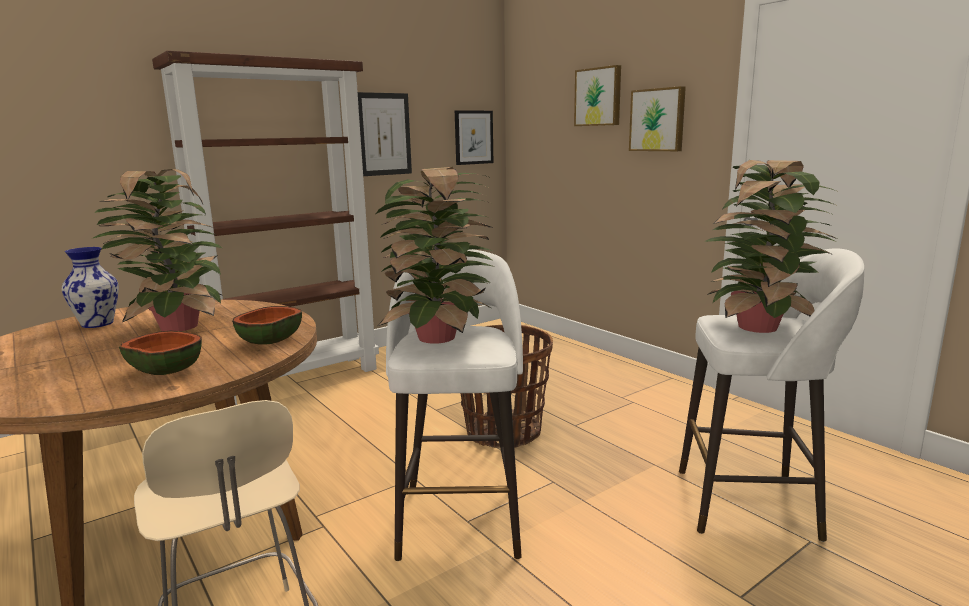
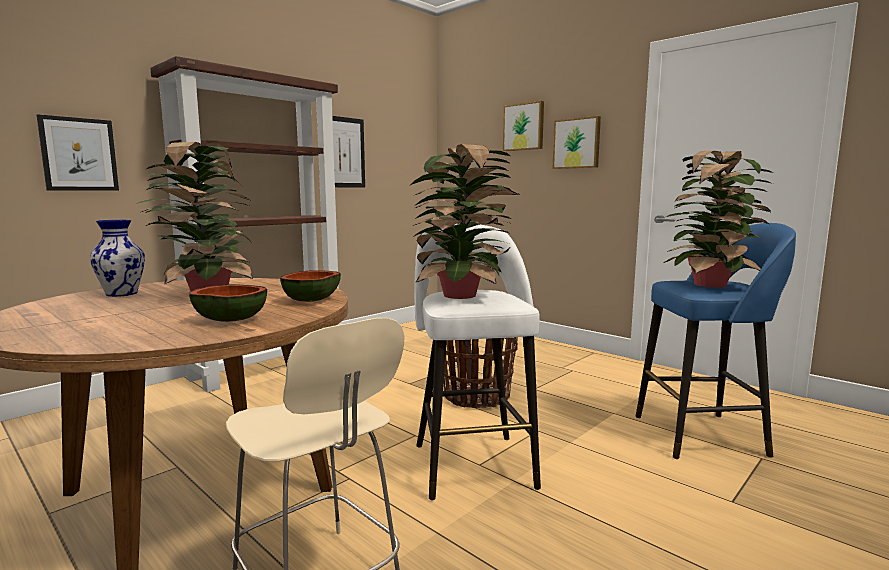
camera: 10 degrees left, 5 degrees down
picture [455,110,493,165] -> picture moved to [37,114,119,191]
white stool [679,249,864,542] -> blue stool [636,223,796,459]

